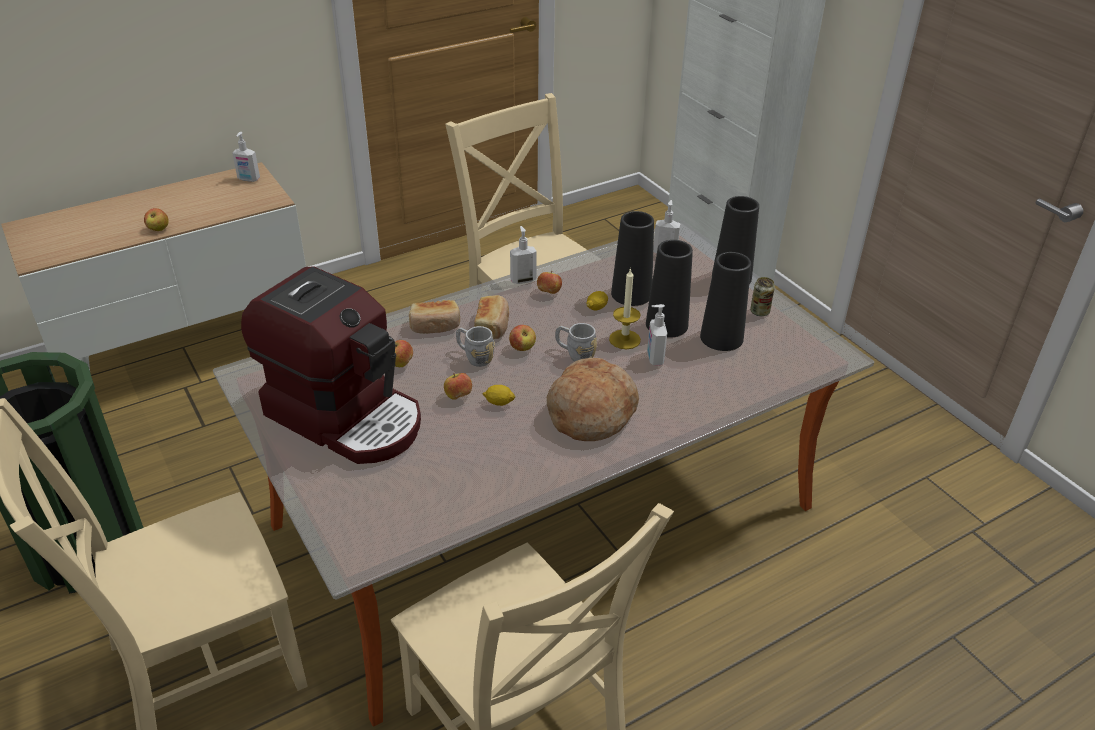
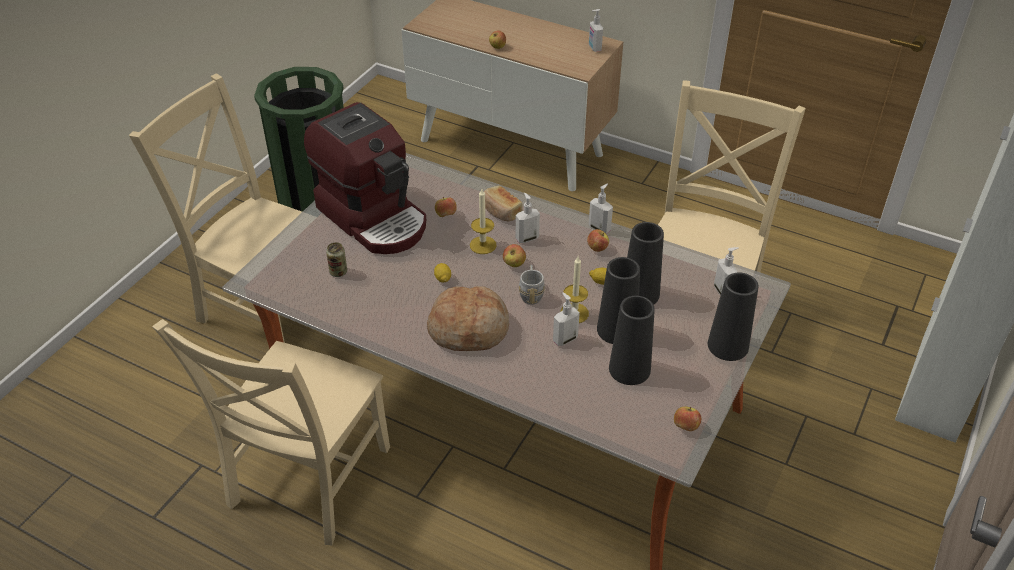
camera: 60 degrees right, 5 degrees up
coffee machine [241,266,421,464] -> coffee machine turned 45 degrees counterclockwise [304,102,426,254]
apple [444,373,472,400] -> apple moved to [674,406,701,431]
grey mug [456,326,495,367] -> candle [470,189,496,254]
bread [474,295,509,339] -> soap dispenser [516,193,540,243]
can [750,277,775,316] -> can moved to [326,242,347,277]

